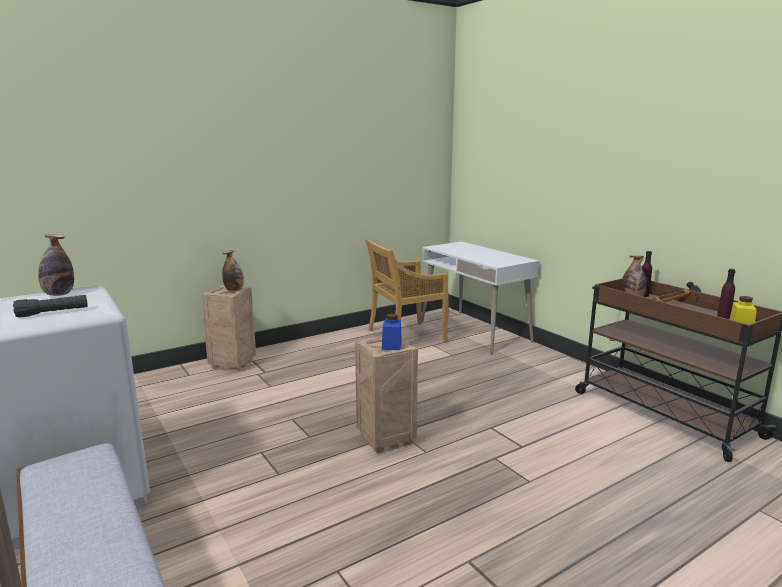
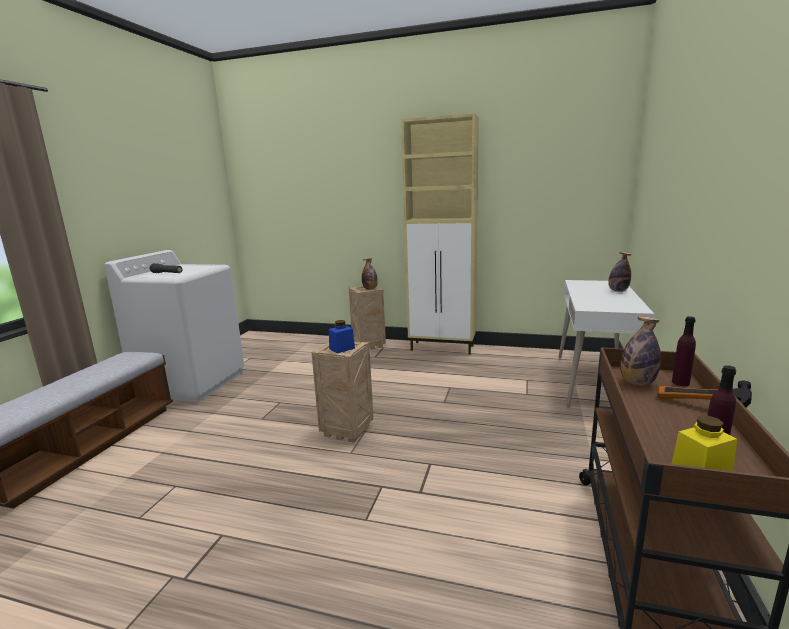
camera: 50 degrees right, 0 degrees up
bottle [38,234,74,296] -> bottle moved to [608,252,632,292]
beige chair [365,238,449,342] -> none
none -> beige cabinet [401,113,479,355]

